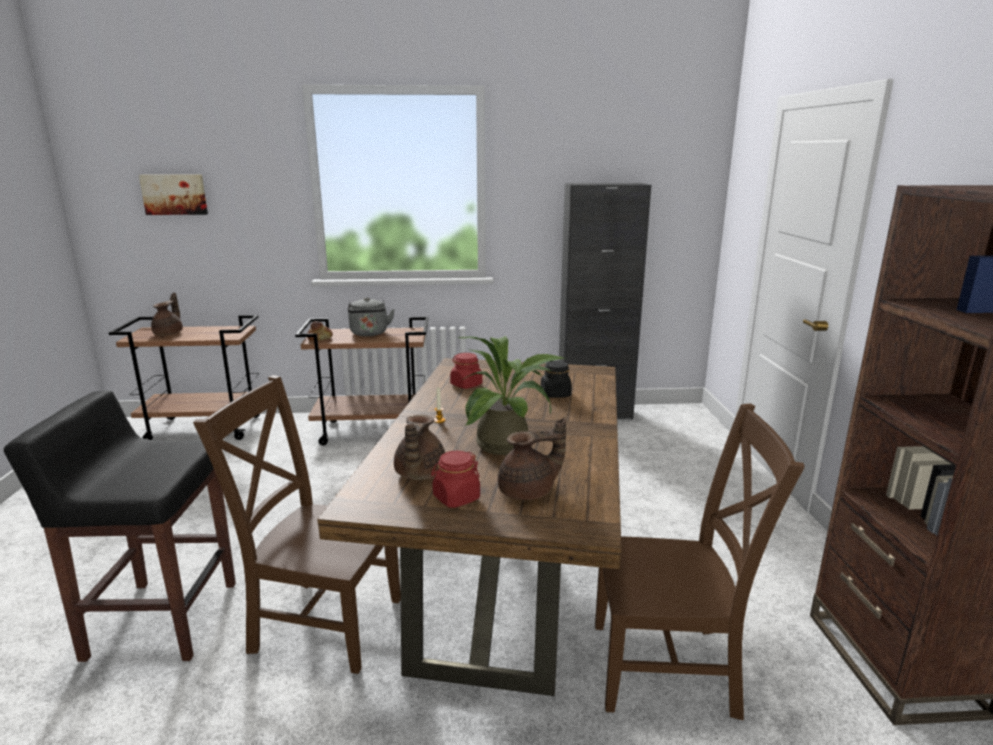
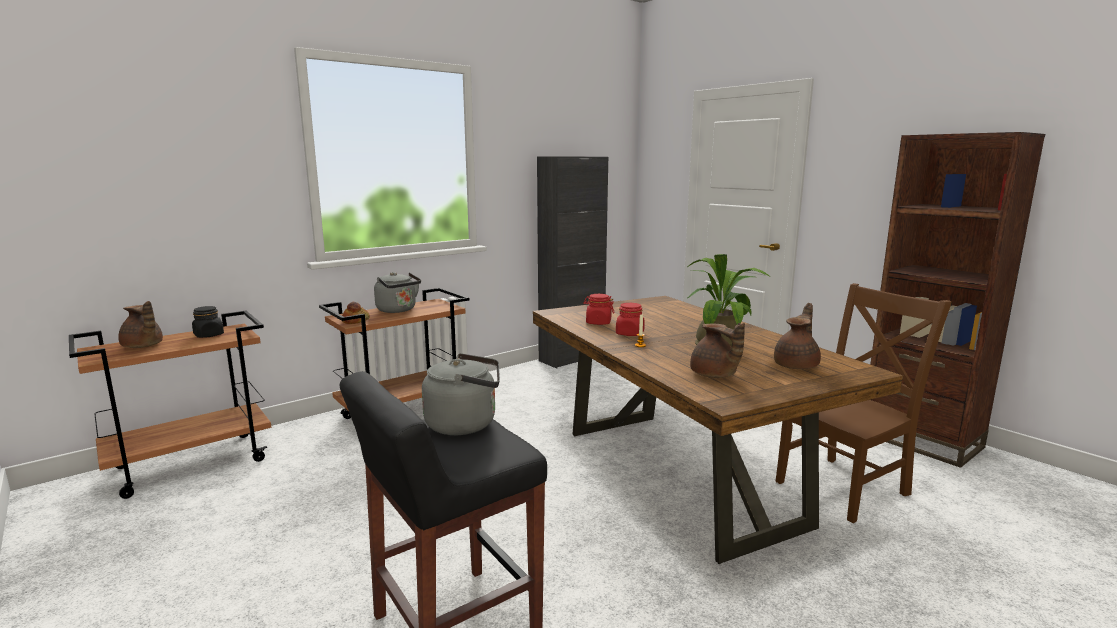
camera: 35 degrees left, 5 degrees down
picture [139,174,208,215] -> none
brown teapot [151,292,183,336] -> brown teapot turned 150 degrees clockwise [118,301,163,348]
brown chair [193,375,401,674] -> none
red jar [431,451,480,508] -> red jar moved to [616,303,645,336]
black jar [541,361,572,398] -> black jar moved to [192,306,224,338]
none -> grey kettle [422,353,500,435]

